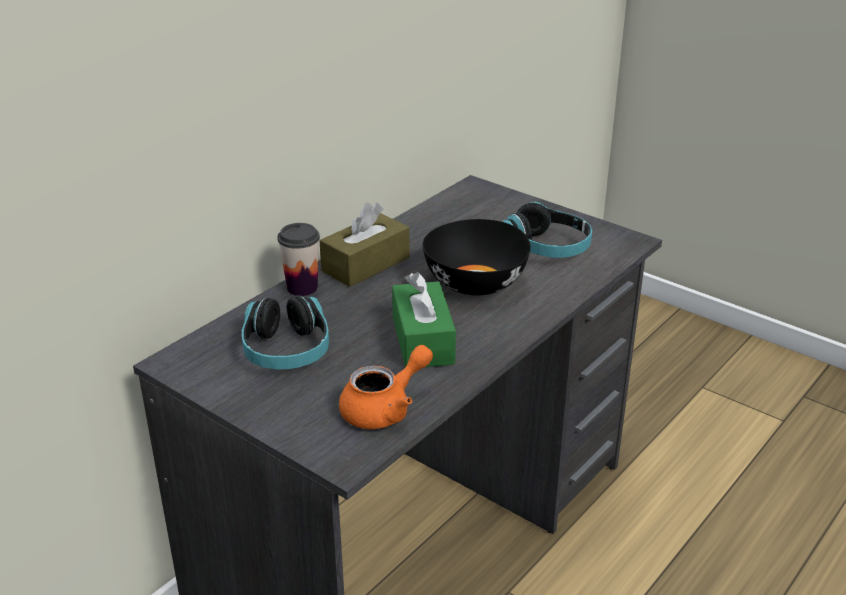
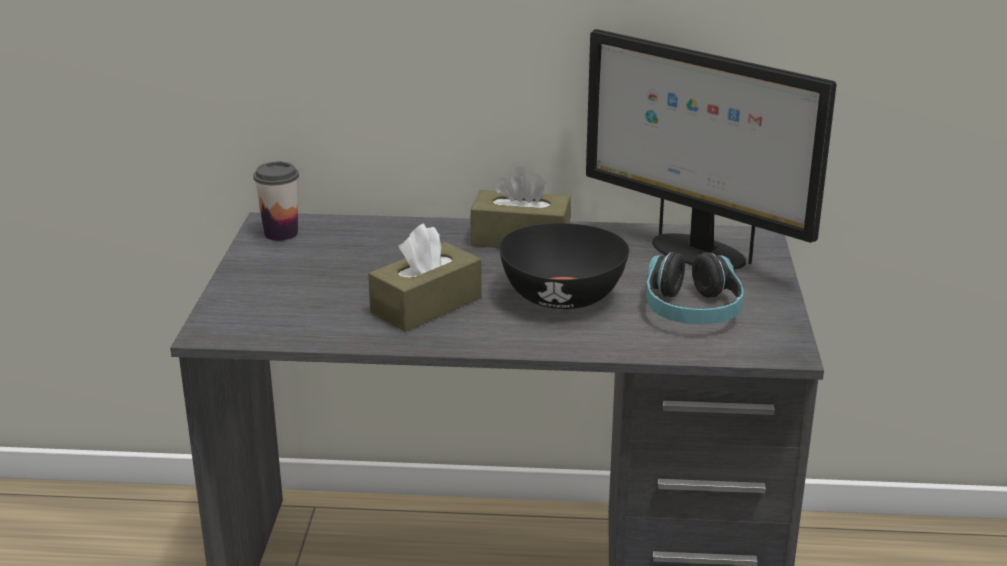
camera: 55 degrees right, 5 degrees down
headphones [242,295,329,369] -> none
cup [278,223,320,296] -> cup moved to [253,162,299,241]
orange teapot [339,345,433,429] -> none
green tissue box [392,272,456,367] -> brown tissue box [368,223,482,332]
none -> monitor [586,29,837,269]

